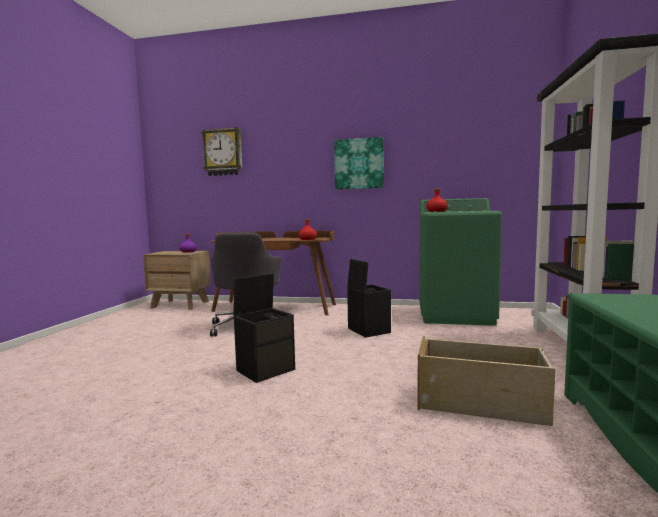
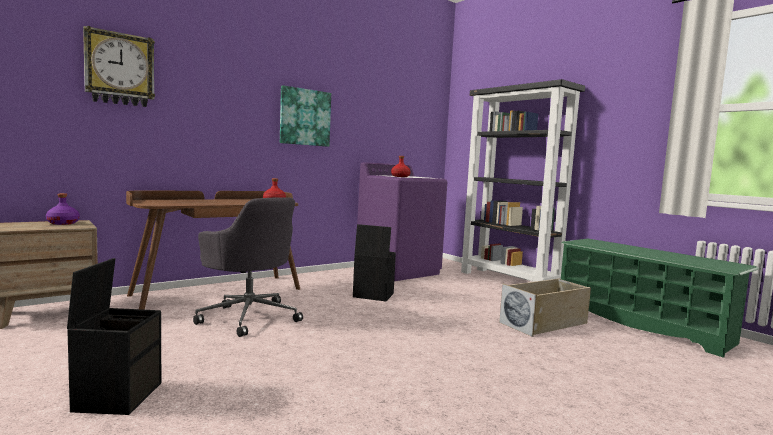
camera: 50 degrees left, 0 degrees up
black storage box [233,273,295,383] -> black storage box moved to [67,258,161,415]
green washing machine [419,198,502,326] -> purple washing machine [357,162,447,281]

